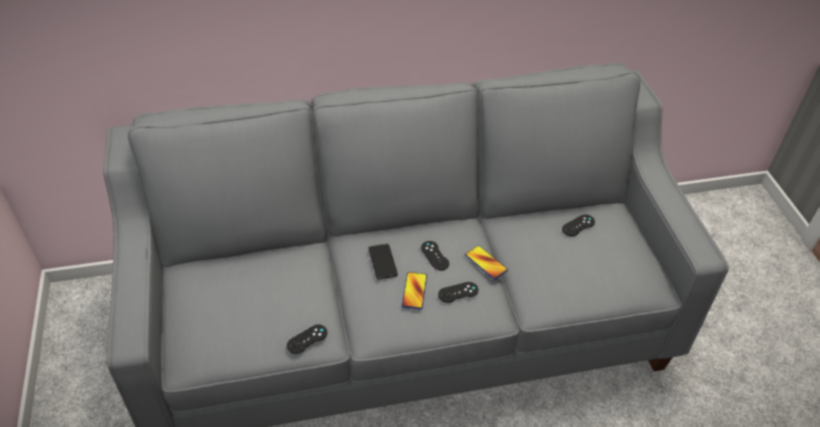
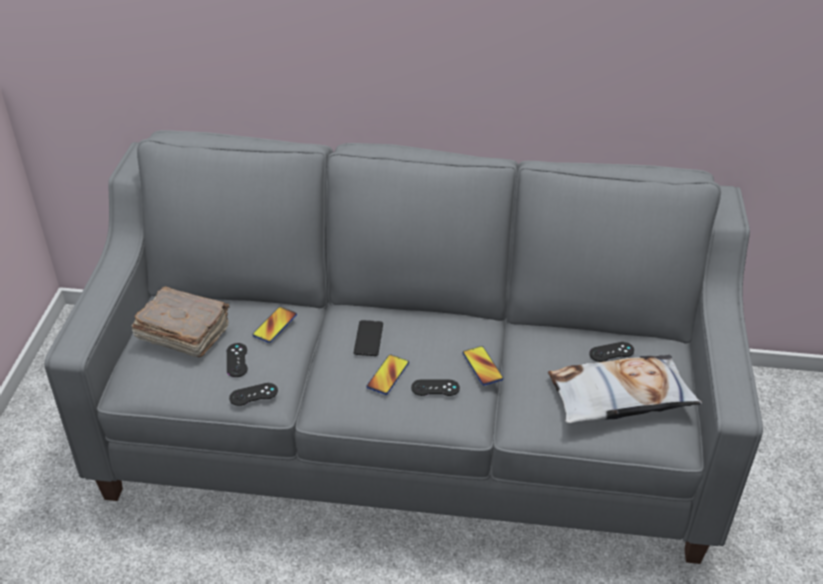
camera: 20 degrees right, 5 degrees down
black game controller [421,241,449,271] -> black game controller moved to [227,343,248,377]
none -> brown book [132,286,230,357]
none -> phone [252,307,297,343]
none -> pillow [548,355,702,424]

